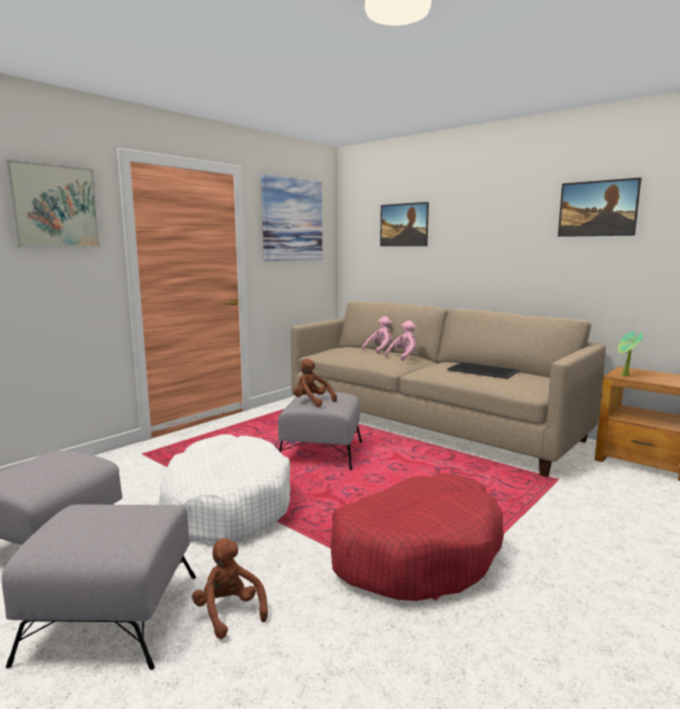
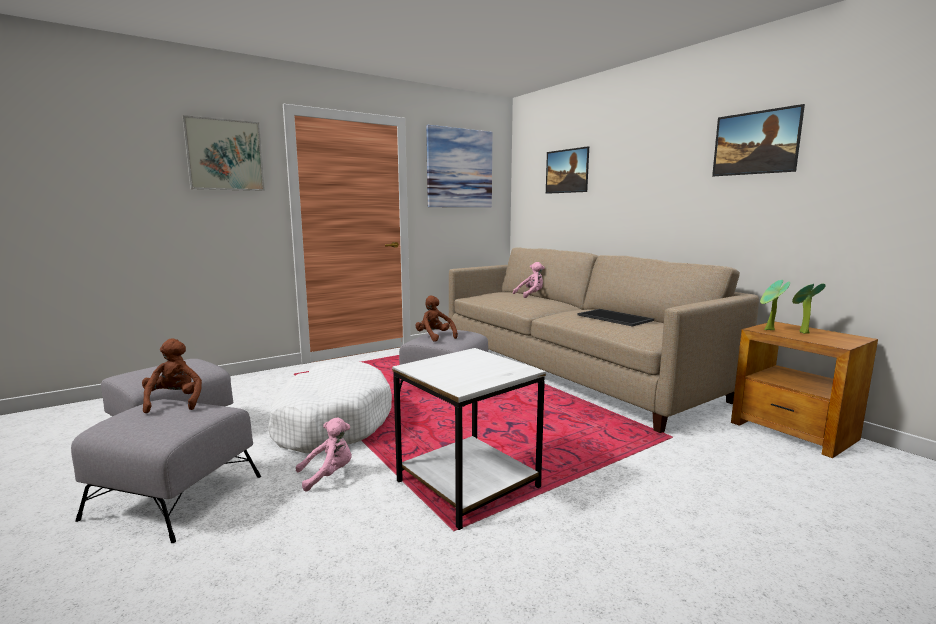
camera: 15 degrees right, 0 degrees up
brown plush toy [192,538,268,639] -> brown plush toy moved to [142,339,202,413]
red dog bed [330,473,504,601] -> white side table [392,348,546,530]
pink plush toy [385,321,416,361] -> pink plush toy moved to [296,417,352,492]
none -> potted plant [792,283,826,334]

